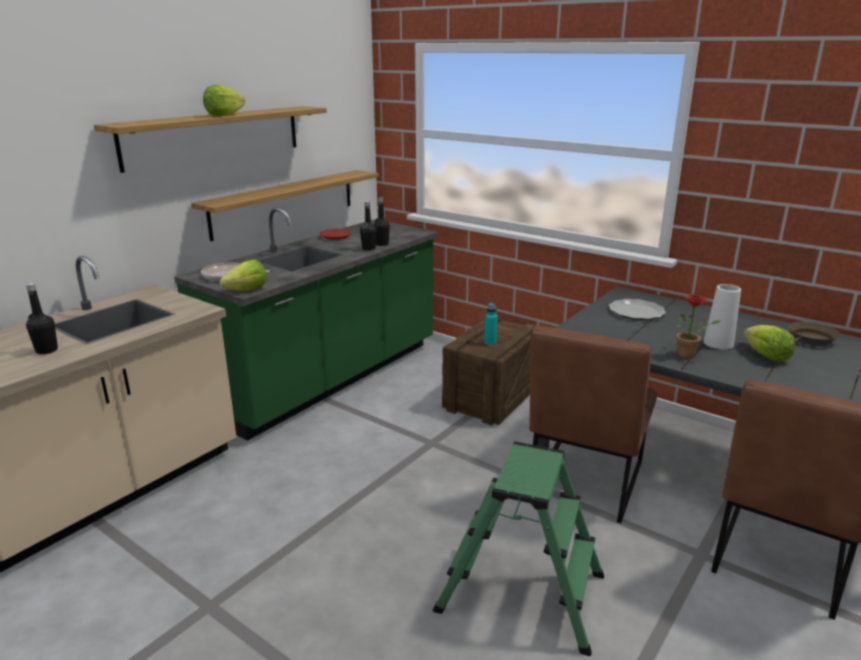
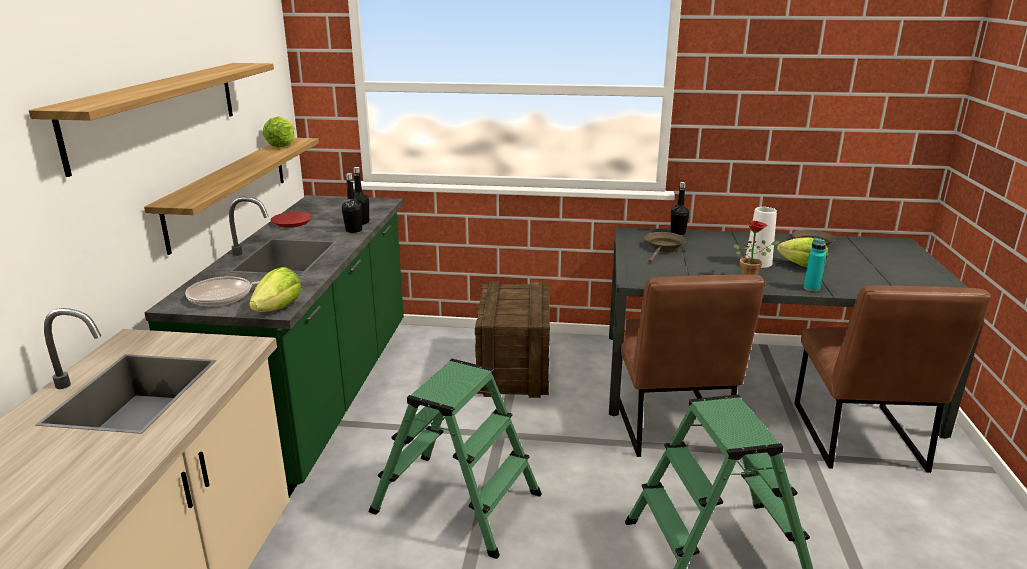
camera: 30 degrees left, 0 degrees up
black bottle [26,283,58,354] -> black bottle moved to [671,182,689,235]
lettuce [203,85,245,116] -> lettuce moved to [263,116,295,148]
turquoise bottle [484,303,498,345] -> turquoise bottle moved to [804,238,826,292]
plate [609,299,666,320] -> brown frying pan [644,232,686,262]
none -> green step ladder [368,359,542,559]

